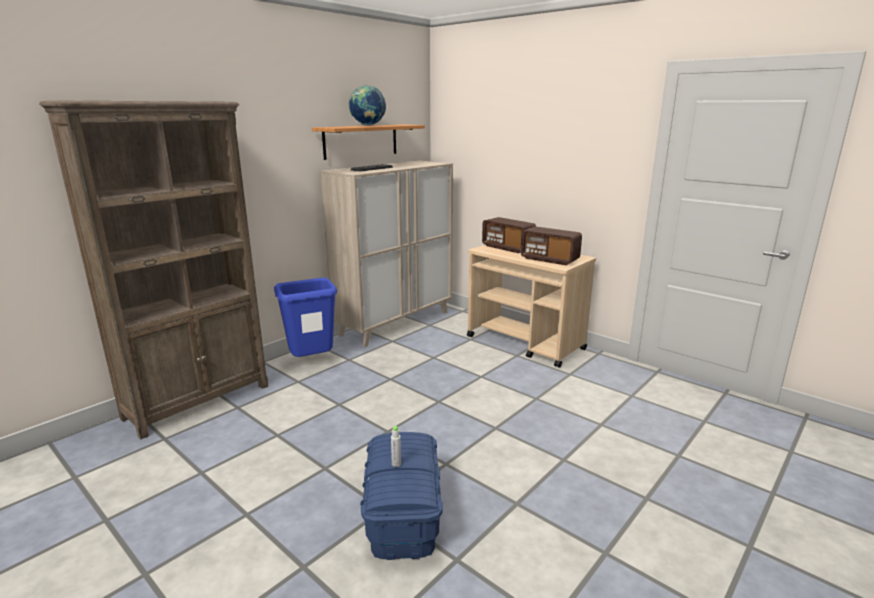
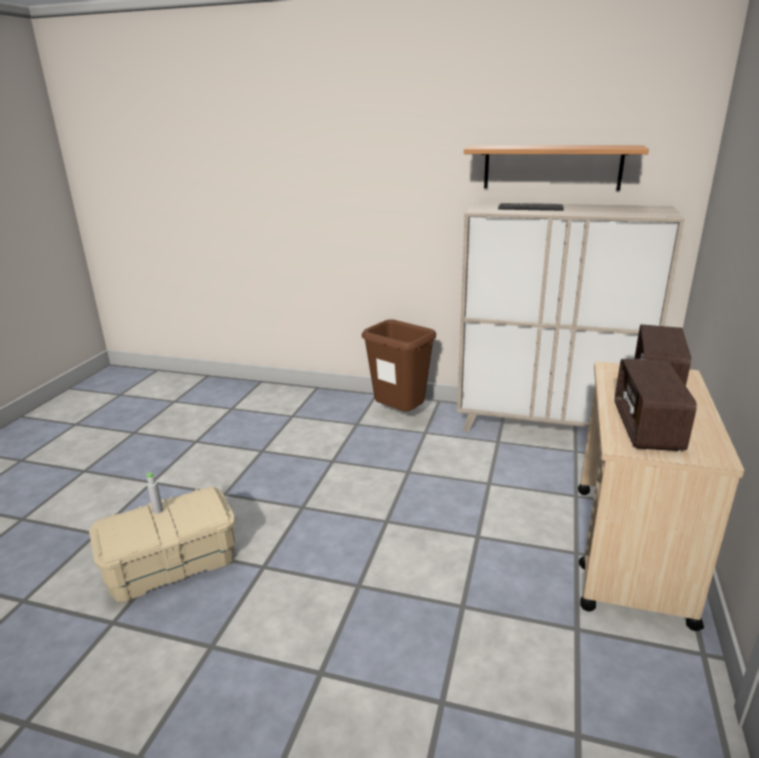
camera: 65 degrees right, 5 degrees up
brown bookcase [39,101,268,439] -> none
blue trash can [274,278,337,357] -> brown trash can [362,320,436,411]
globe [348,85,386,126] -> none
blue storage box [360,432,443,560] -> beige storage box [89,486,235,602]

